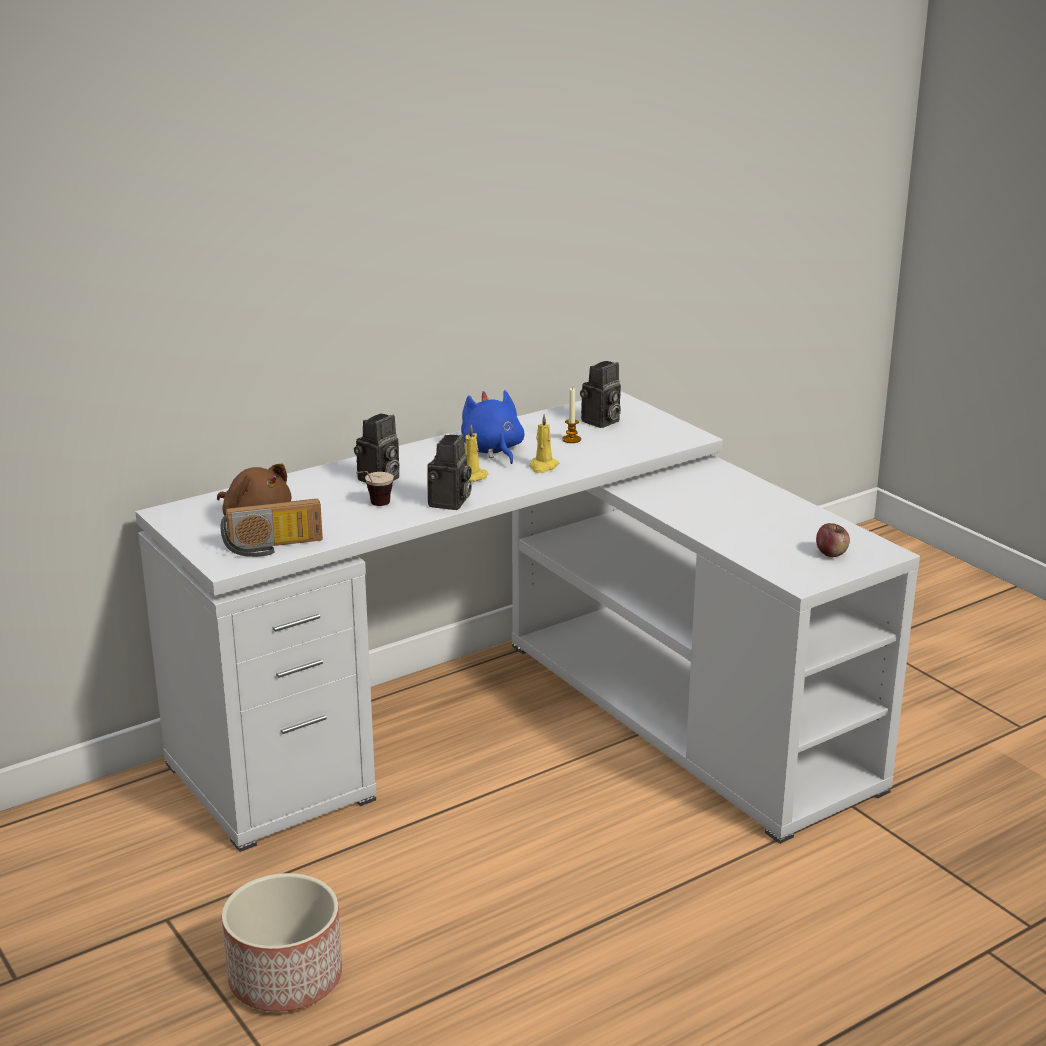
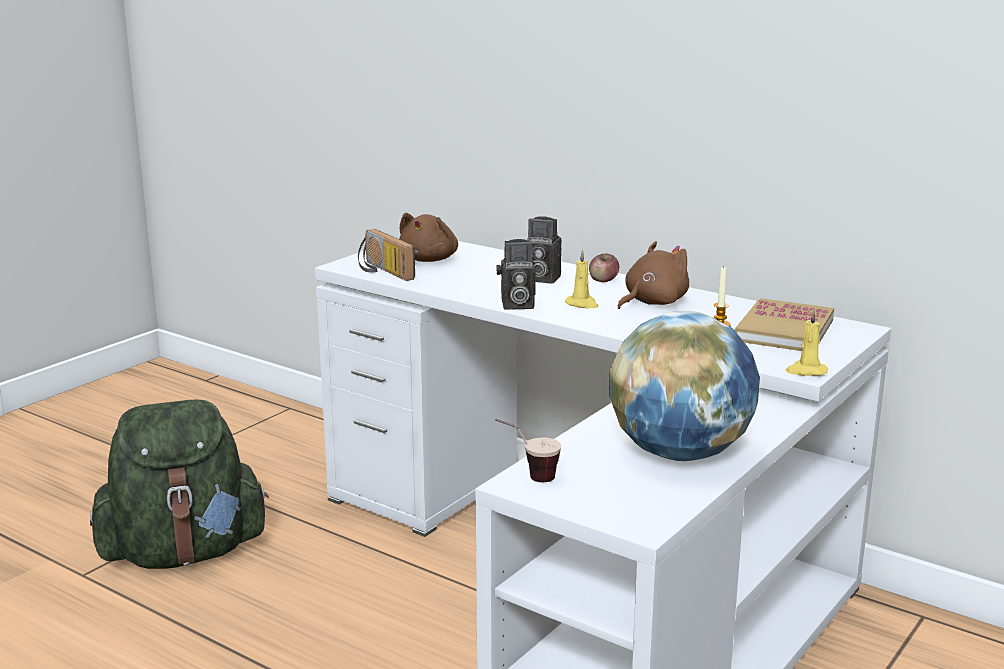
camera: 70 degrees right, 5 degrees down
planter [222,873,342,1012] -> green backpack [90,399,269,569]
cup [356,471,394,506] -> cup moved to [495,418,561,482]
blue plush toy [461,390,525,464] -> brown plush toy [618,241,689,309]
yellow candle [529,414,559,473] -> yellow candle moved to [786,309,828,376]
camera [580,361,621,428] -> book [734,298,834,351]
apple [816,523,850,557] -> apple moved to [589,253,619,282]
none -> globe [609,311,760,461]

